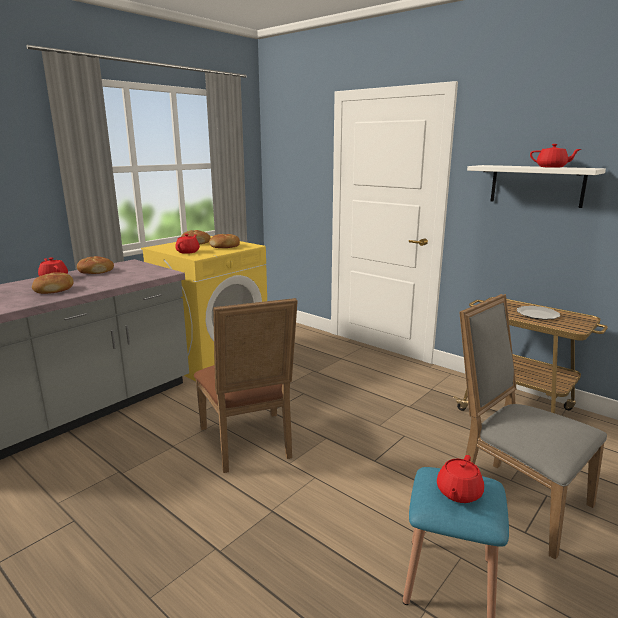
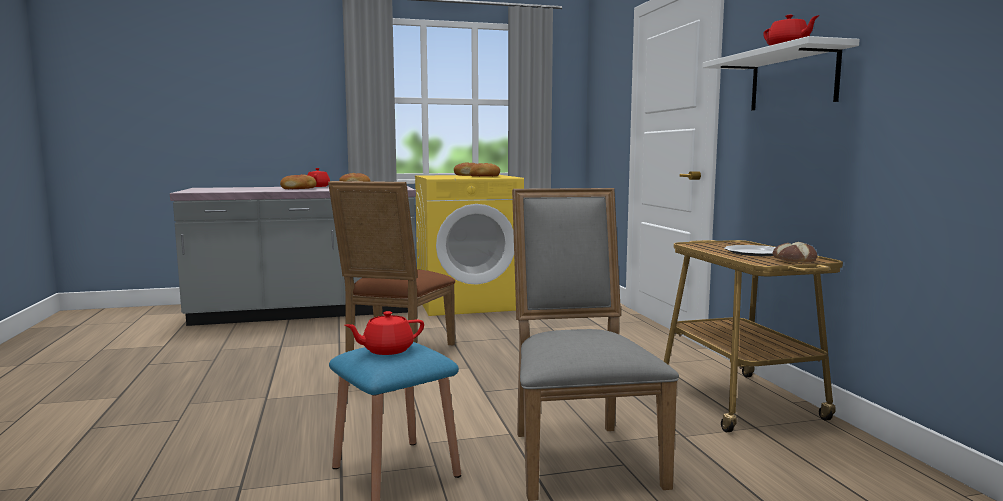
camera: 35 degrees right, 10 degrees down
red teapot [175,234,200,254] -> none
none -> bread [773,242,817,262]

